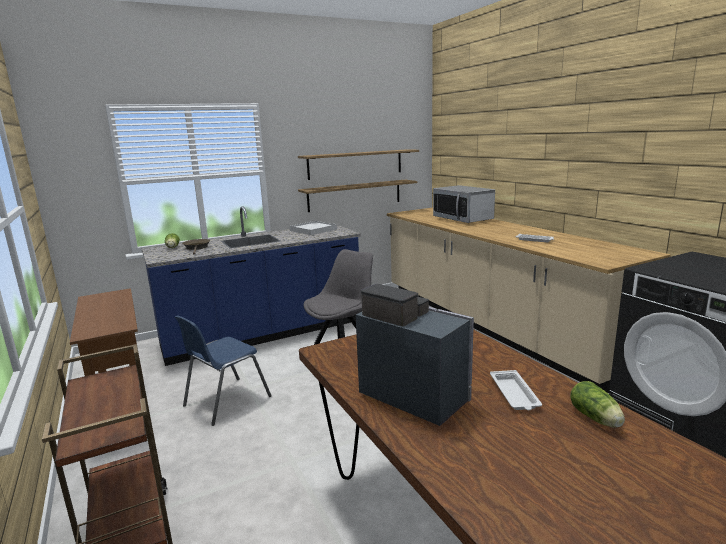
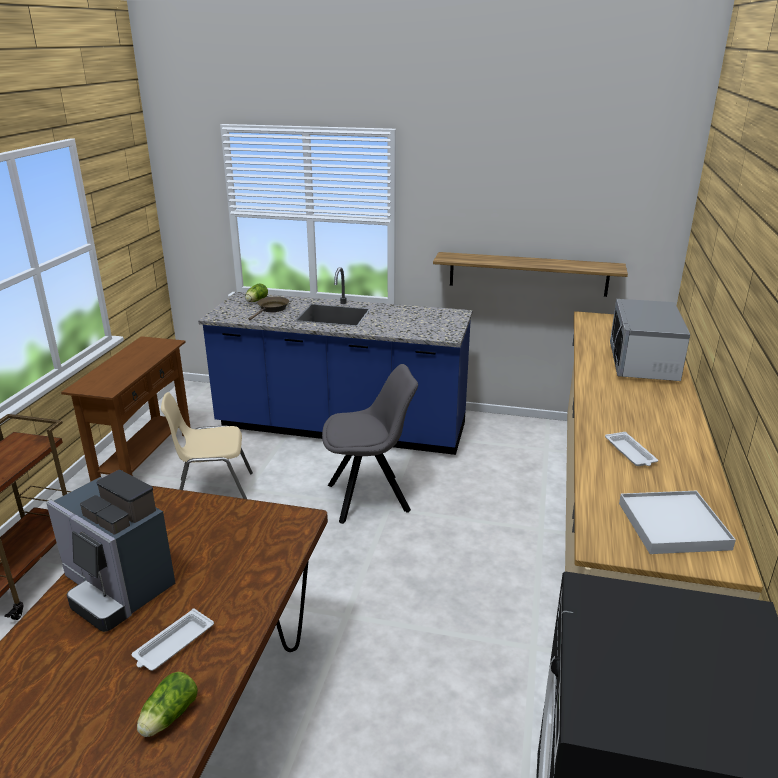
camera: 40 degrees right, 10 degrees up
blue chair [175,315,272,426] -> beige chair [161,392,253,499]
white tray [290,221,337,235] -> white tray moved to [619,491,736,554]
shelf [298,149,419,180] -> none
coffee machine [356,284,474,426] -> coffee machine turned 135 degrees clockwise [46,470,175,632]

